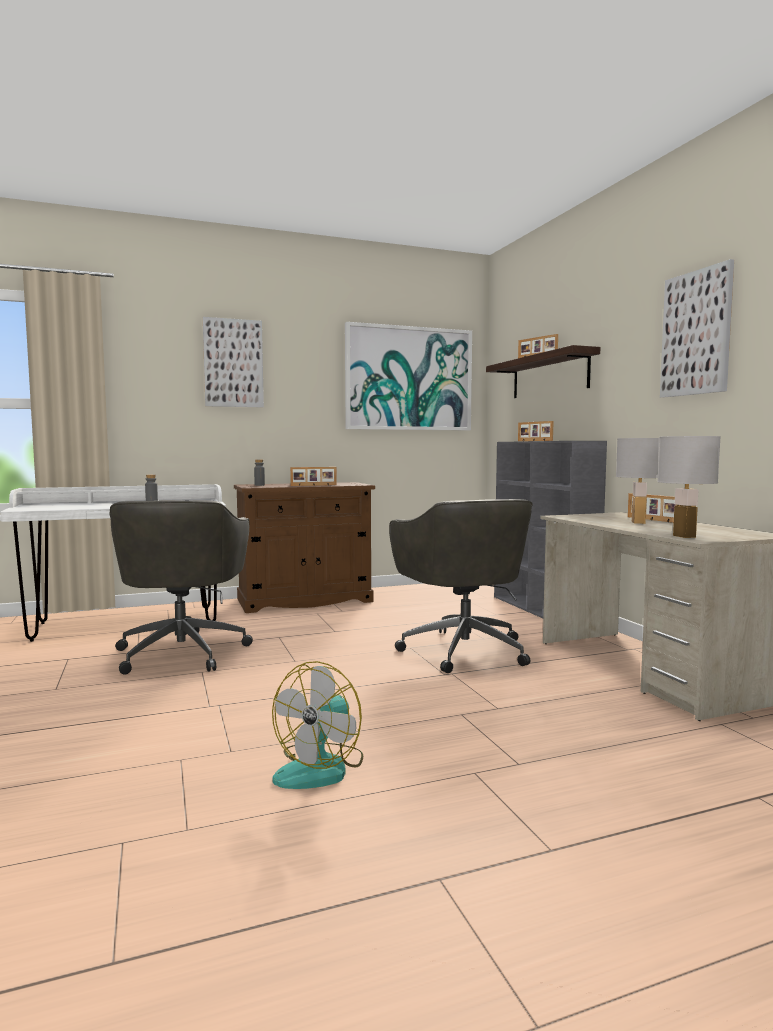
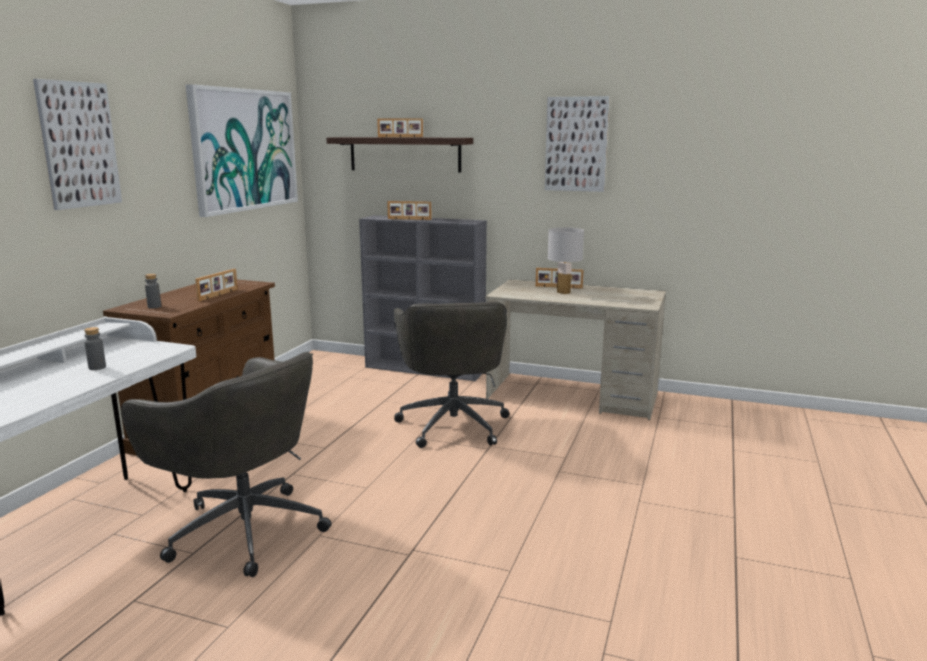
camera: 50 degrees left, 10 degrees up
fan [272,661,363,789] -> none
grey office chair [389,499,533,673] -> grey office chair turned 60 degrees clockwise [394,302,509,448]
white table lamp [657,436,721,538] -> none

